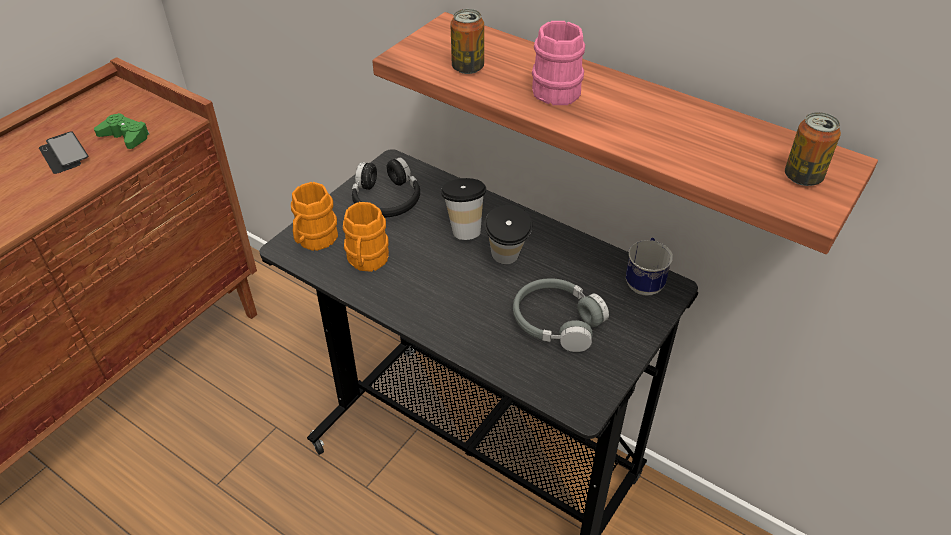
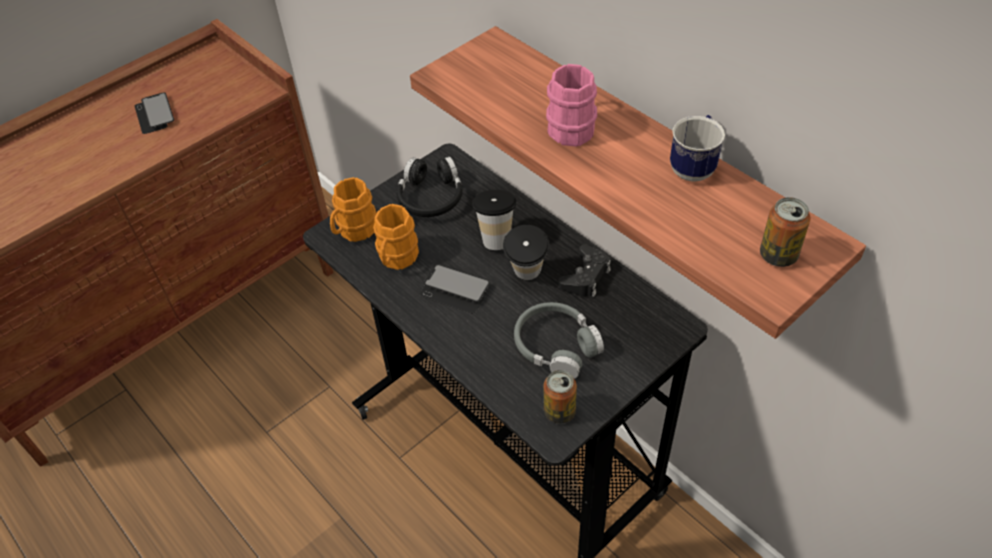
camera: 15 degrees right, 5 degrees up
green game controller [94,113,150,149] -> none
can [450,9,484,74] -> can moved to [543,370,577,424]
mug [626,238,673,296] -> mug moved to [670,115,725,181]
none -> phone [419,264,490,314]
none -> black game controller [558,245,611,297]

